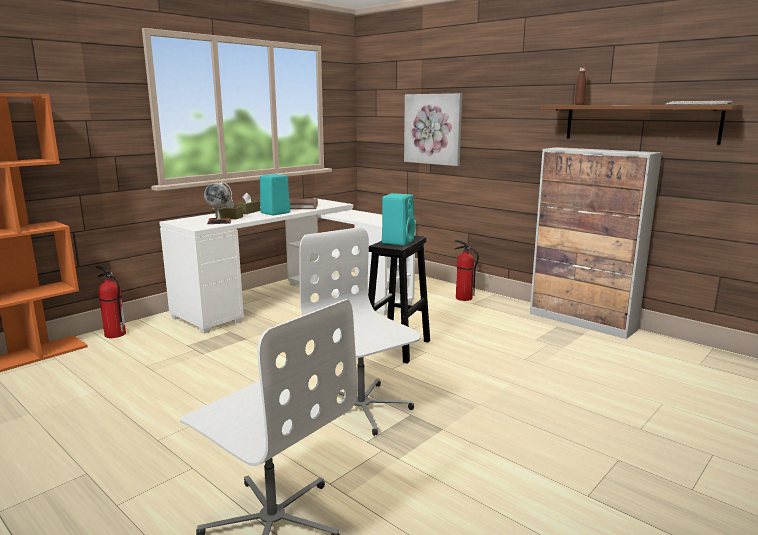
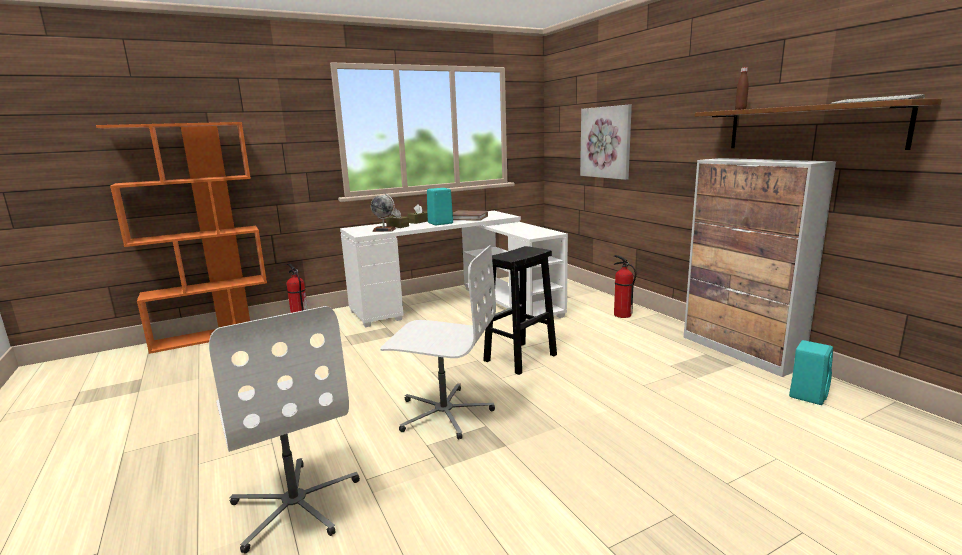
camera: 20 degrees right, 0 degrees up
white office chair [299,227,421,436] -> white office chair turned 120 degrees clockwise [380,245,496,440]
turquoise speaker [382,193,415,245] -> turquoise speaker moved to [789,340,833,405]

